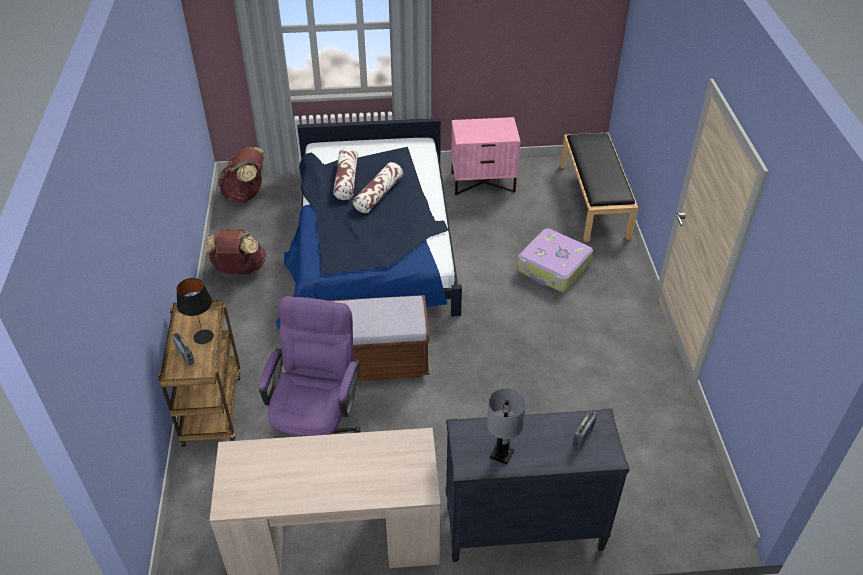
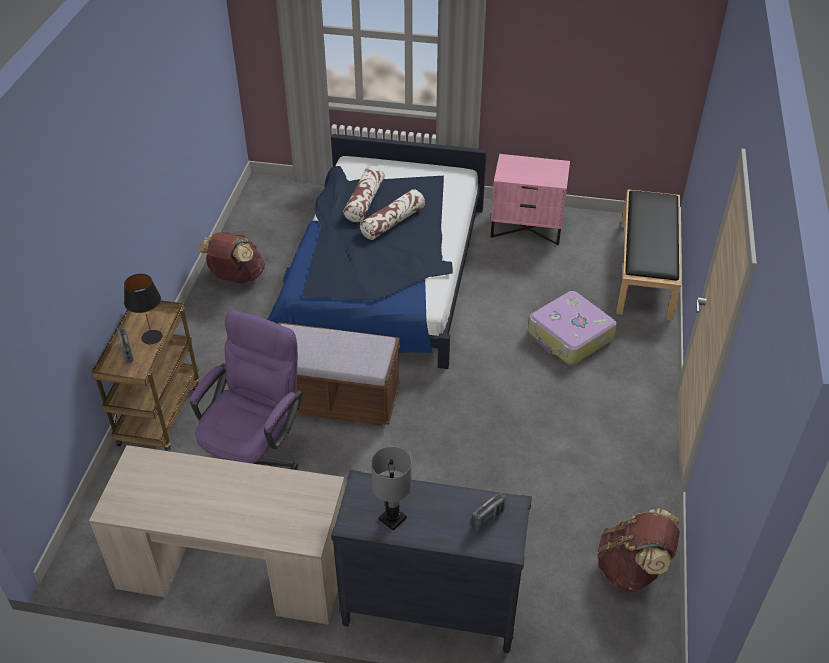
camera: 15 degrees right, 0 degrees up
brown backpack [218,147,264,202] -> brown backpack moved to [597,508,680,592]

